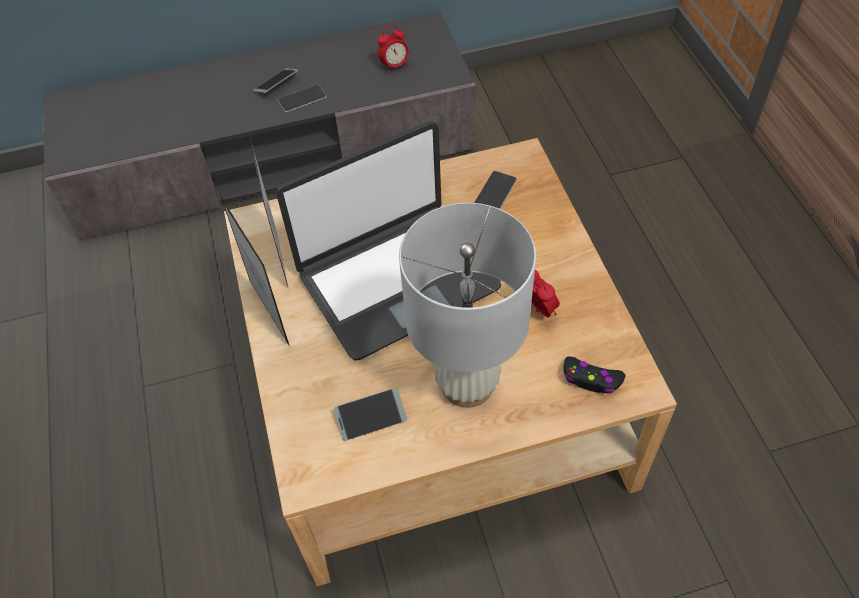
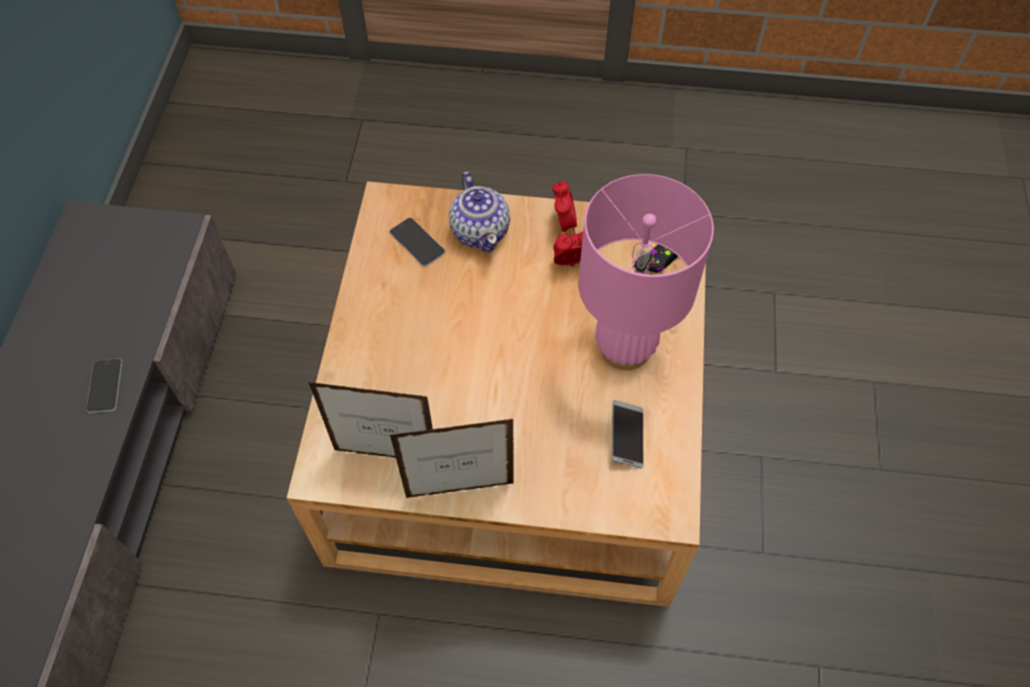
camera: 70 degrees left, 5 degrees up
phone [253,68,298,93] -> none
laptop [277,121,501,361] -> none
alarm clock [378,25,409,73] -> alarm clock moved to [552,182,577,234]
white table lamp [399,203,536,408] -> pink table lamp [578,174,714,370]
none -> teapot [449,171,510,253]

